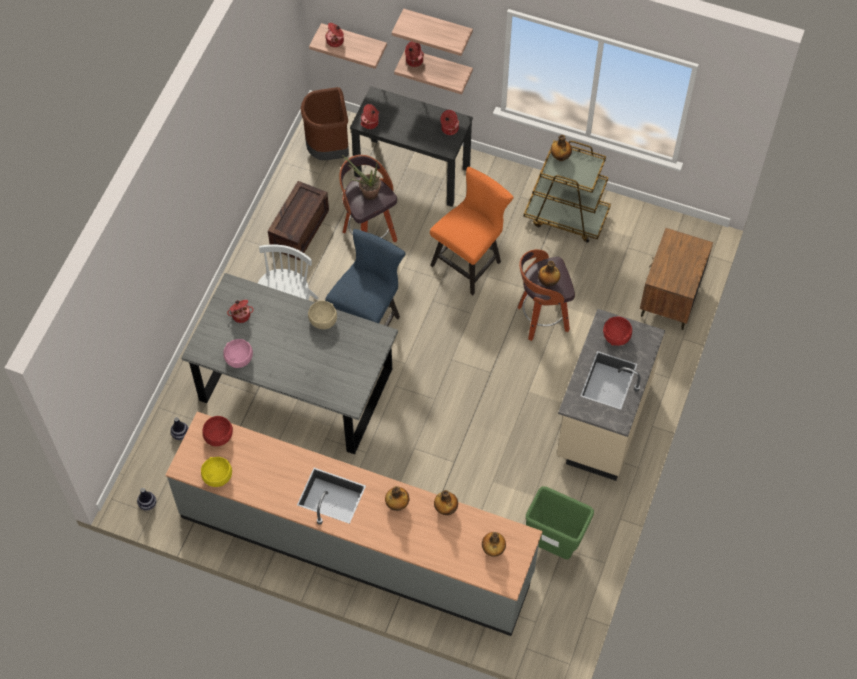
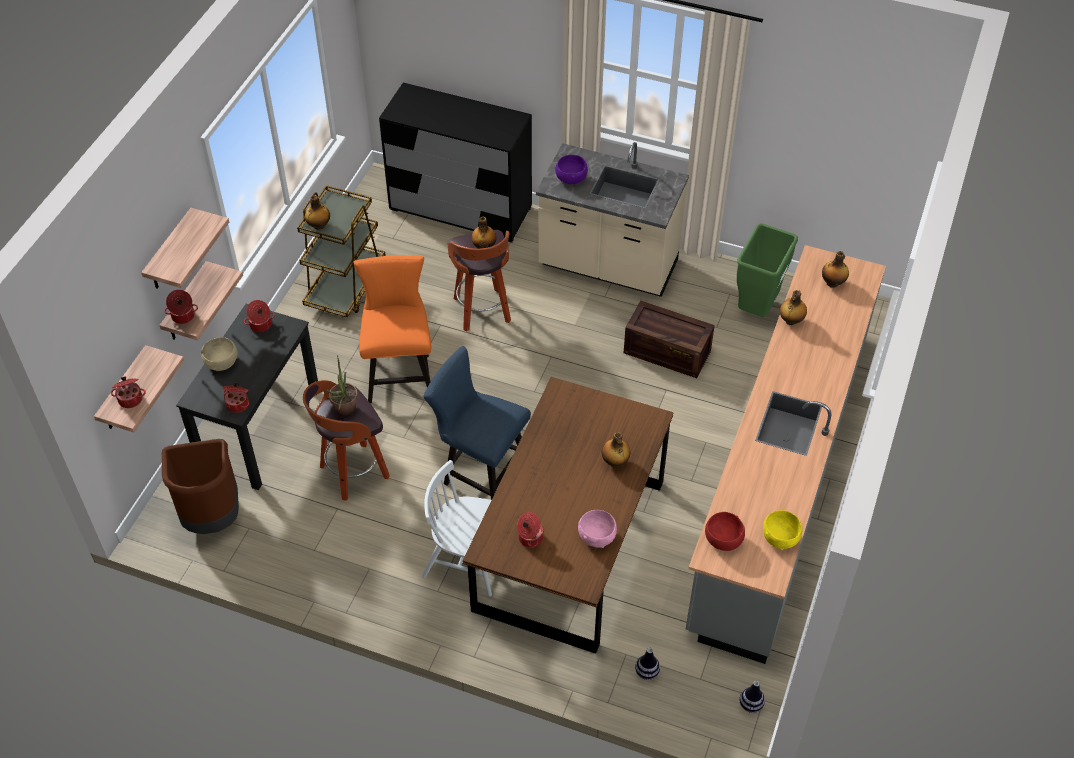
camera: 90 degrees left, 10 degrees down
grey dining table [181,273,398,454] -> brown dining table [463,377,674,654]
crate [268,181,329,260] -> crate moved to [624,301,715,378]
beige bowl [308,301,337,329] -> beige bowl moved to [201,337,237,371]
bottle [385,486,409,511] -> bottle moved to [602,432,630,467]
orange chair [430,167,514,295] -> orange chair turned 45 degrees clockwise [353,255,431,403]
red bowl [603,316,632,346] -> purple bowl [555,155,588,184]
brown nightstand [640,228,713,330] -> black dresser [379,82,532,243]

